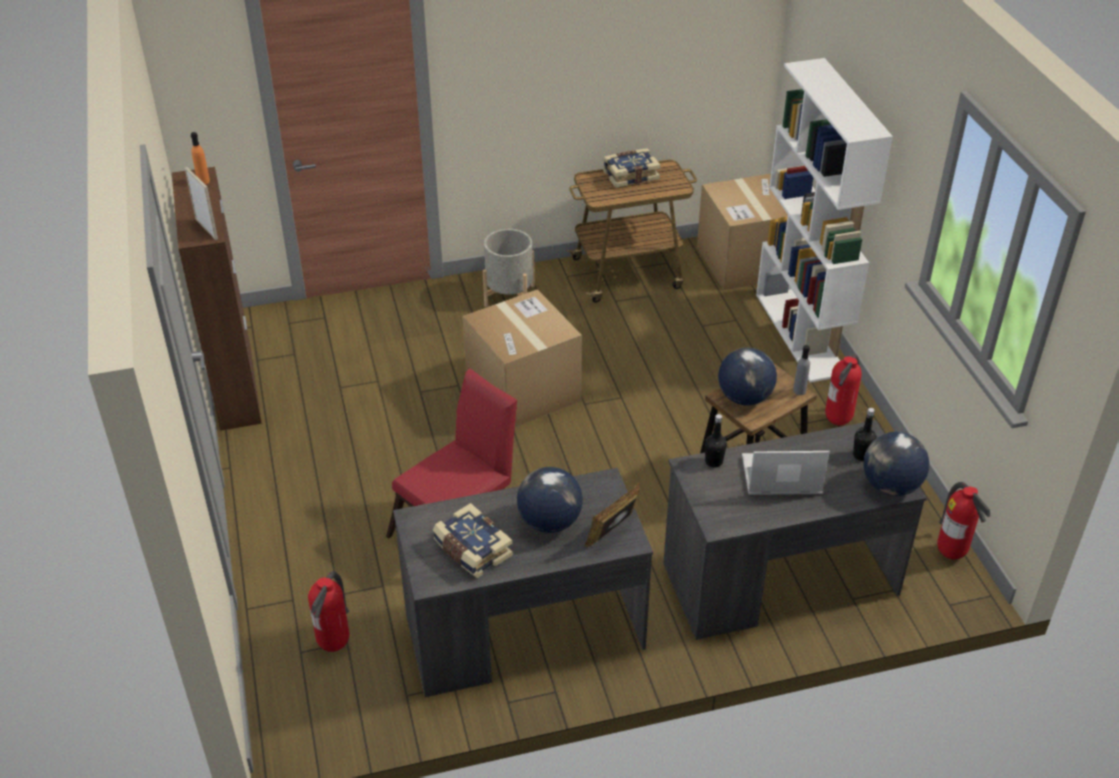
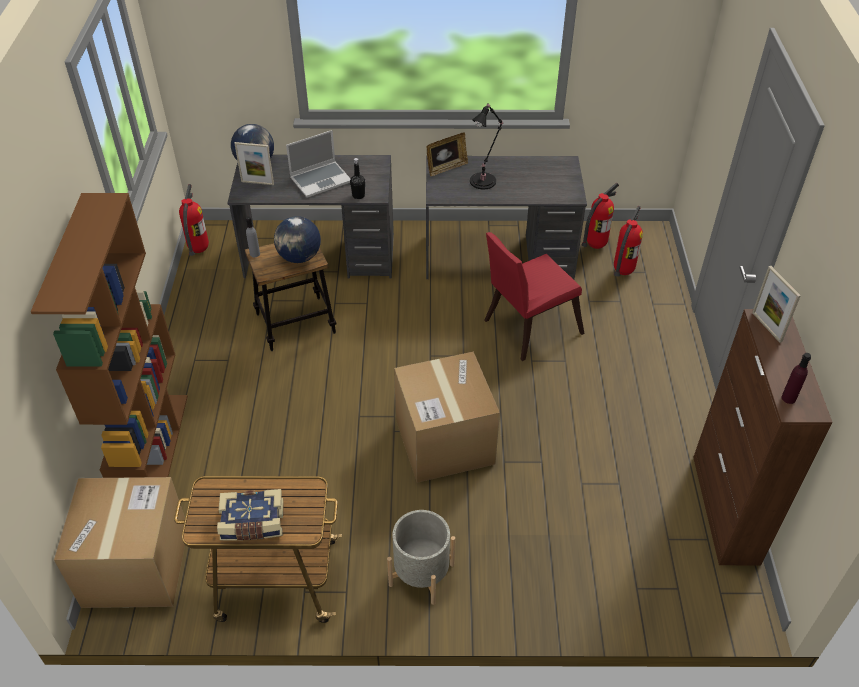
camera: 165 degrees left, 5 degrees up
orange bottle [191,132,210,184] -> purple bottle [782,353,811,404]
book [433,503,513,578] -> none
globe [517,467,583,533] -> black table lamp [470,104,503,189]
laptop [742,451,830,495] -> laptop turned 45 degrees counterclockwise [286,130,351,198]
white bookcase [756,58,893,382] -> brown bookcase [31,193,188,478]
fire extinguisher [825,354,862,425] -> fire extinguisher moved to [582,183,619,249]
black bottle [853,408,877,461] -> picture frame [234,142,274,185]

